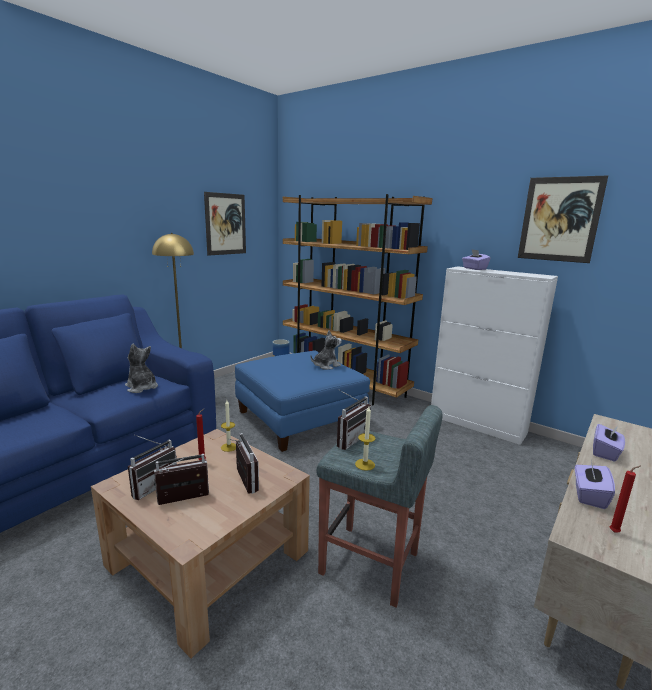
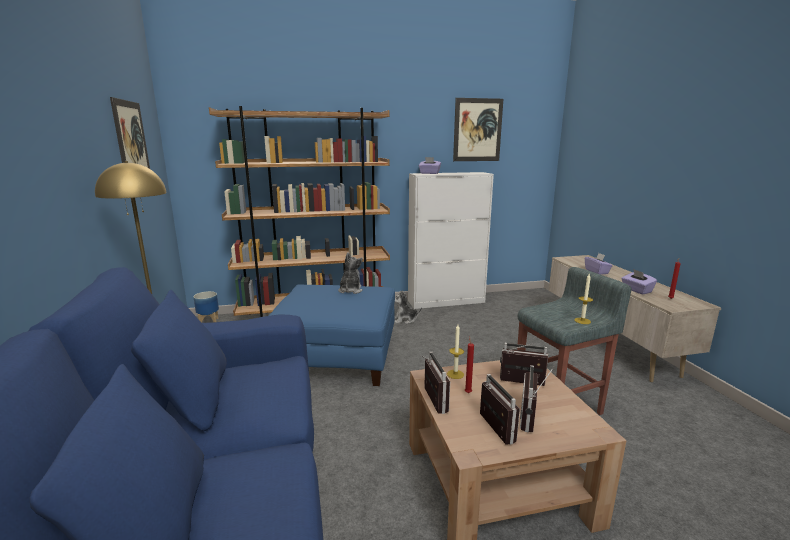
camera: 50 degrees left, 0 degrees up
plush toy [125,344,158,393] -> plush toy moved to [394,290,422,324]
radio [337,391,371,450] -> radio moved to [421,352,450,414]

